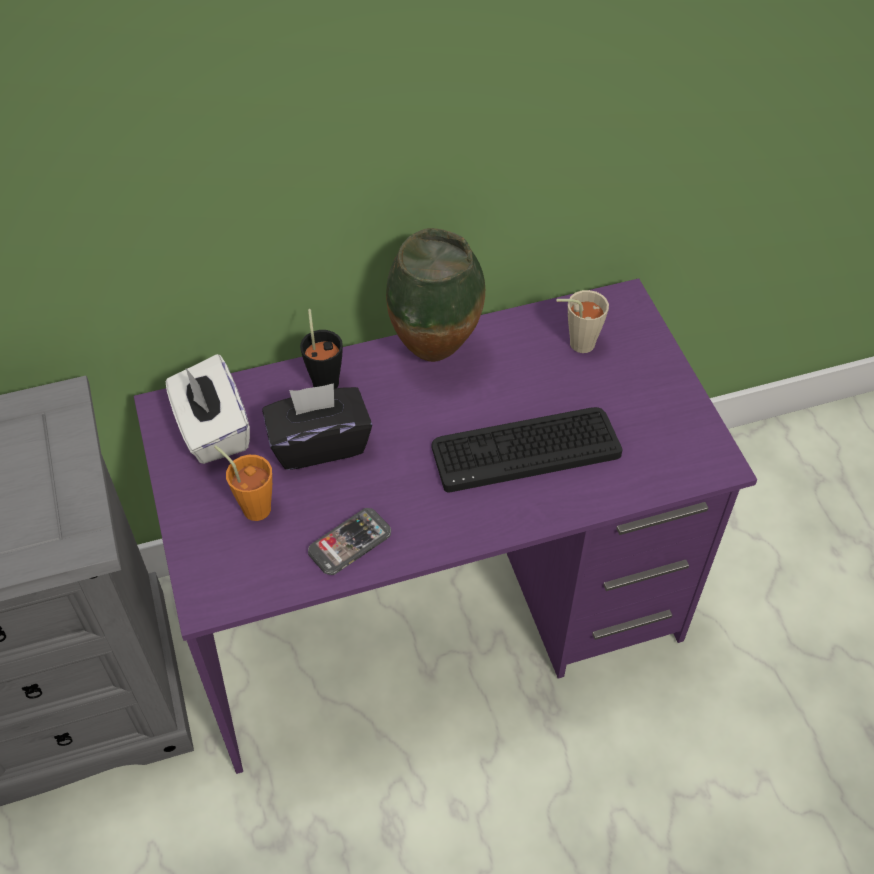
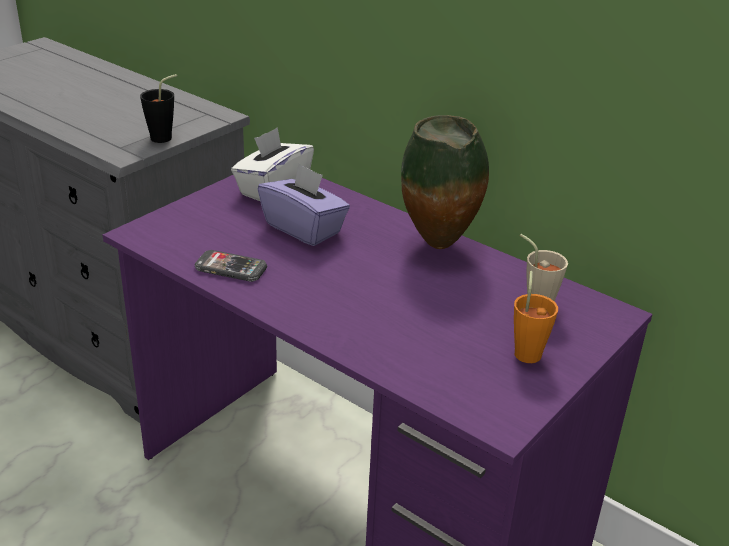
camera: 55 degrees right, 20 degrees down
orange cup [214,445,272,521] -> orange cup moved to [514,271,558,363]
black tissue box [262,383,372,470] -> purple tissue box [258,164,350,246]
black cup [300,309,343,389] -> black cup moved to [140,74,177,143]
keyboard [431,407,622,492] -> none

